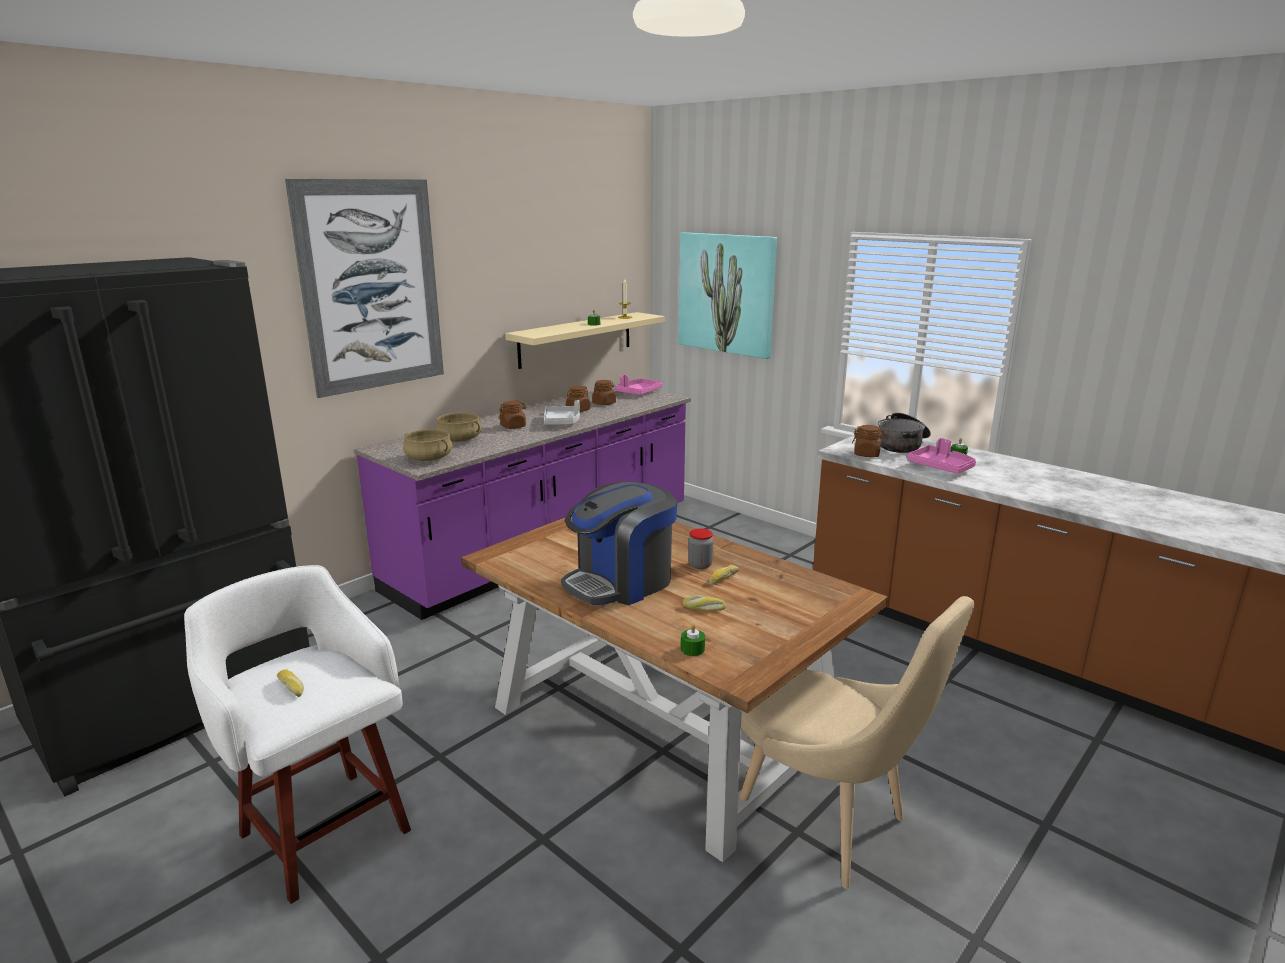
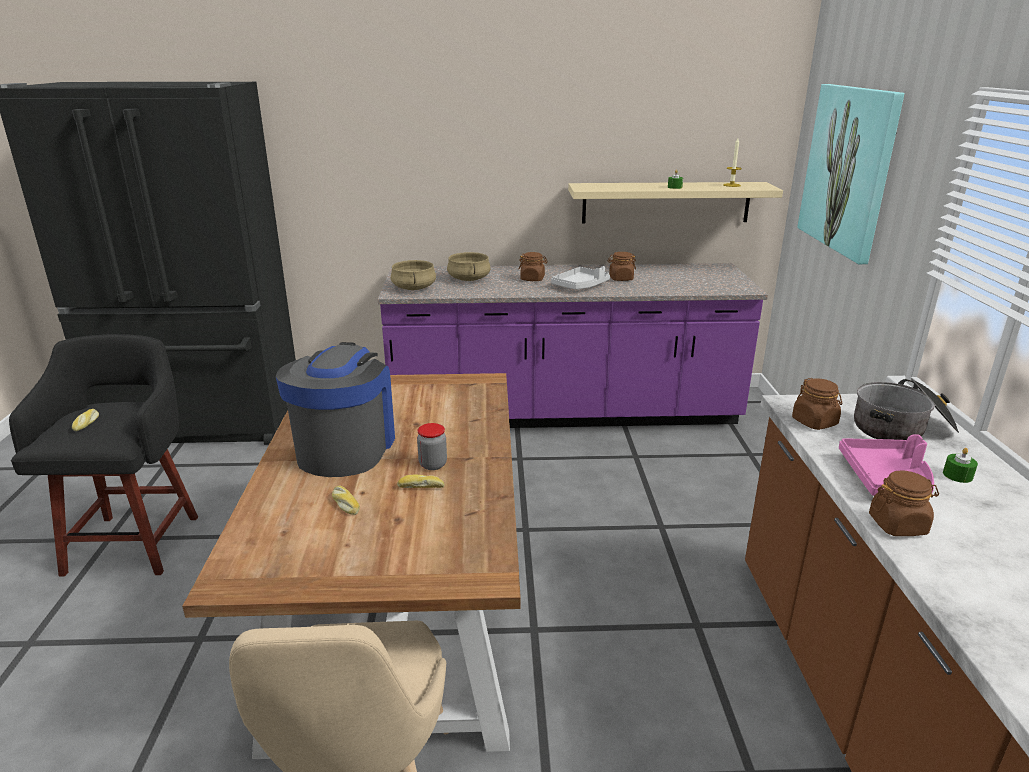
camera: 45 degrees right, 5 degrees up
white stool [184,565,411,904] -> black stool [9,334,198,576]
picture [285,179,444,398] -> none
coffee machine [561,482,677,605] -> coffee machine turned 90 degrees clockwise [276,342,395,477]
brown jar [592,380,616,405] -> brown jar moved to [869,470,939,536]
pink tray [615,375,663,395] -> none
green candle [681,624,705,656] -> none

